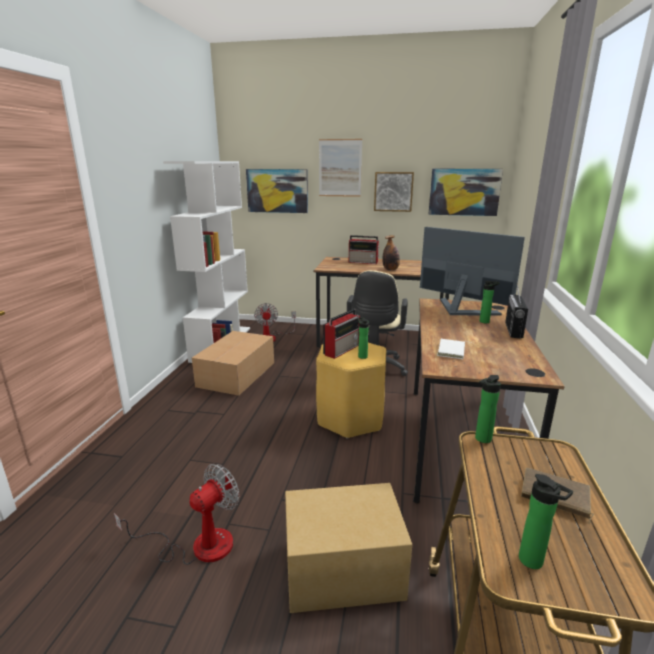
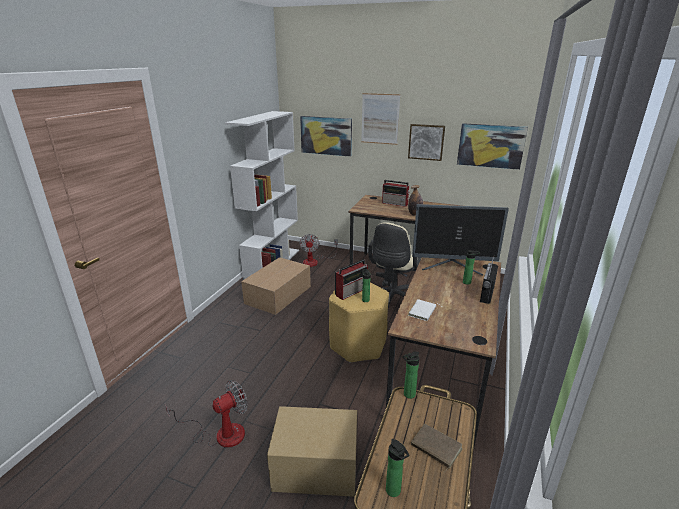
camera: 10 degrees right, 5 degrees up
monitor [420,227,525,316] -> monitor turned 135 degrees clockwise [412,204,509,276]

